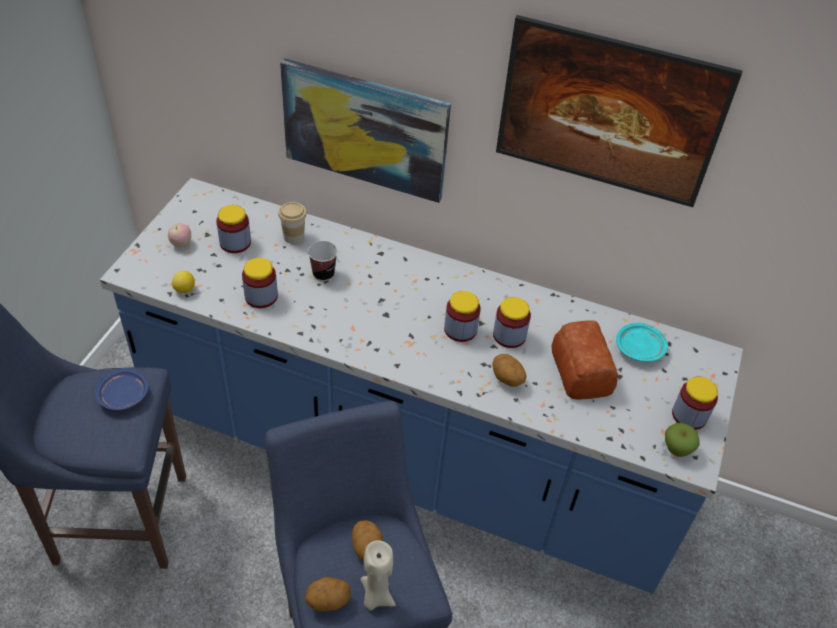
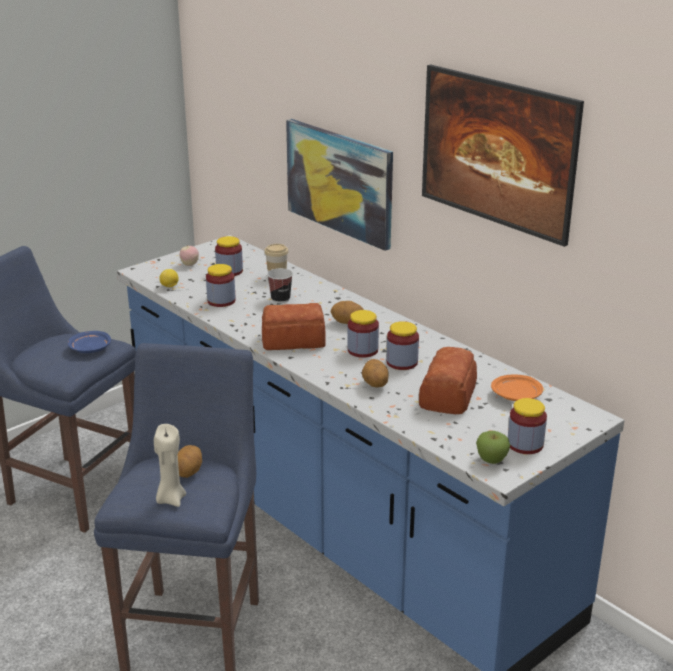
camera: 30 degrees right, 20 degrees down
potato [305,577,351,611] -> potato moved to [331,301,364,324]
turquoise plate [616,323,668,362] -> orange plate [491,374,543,401]
none -> bread [262,303,326,350]

